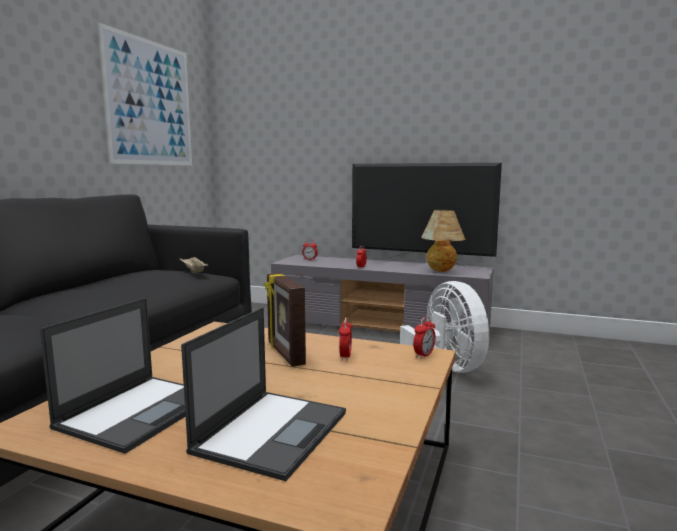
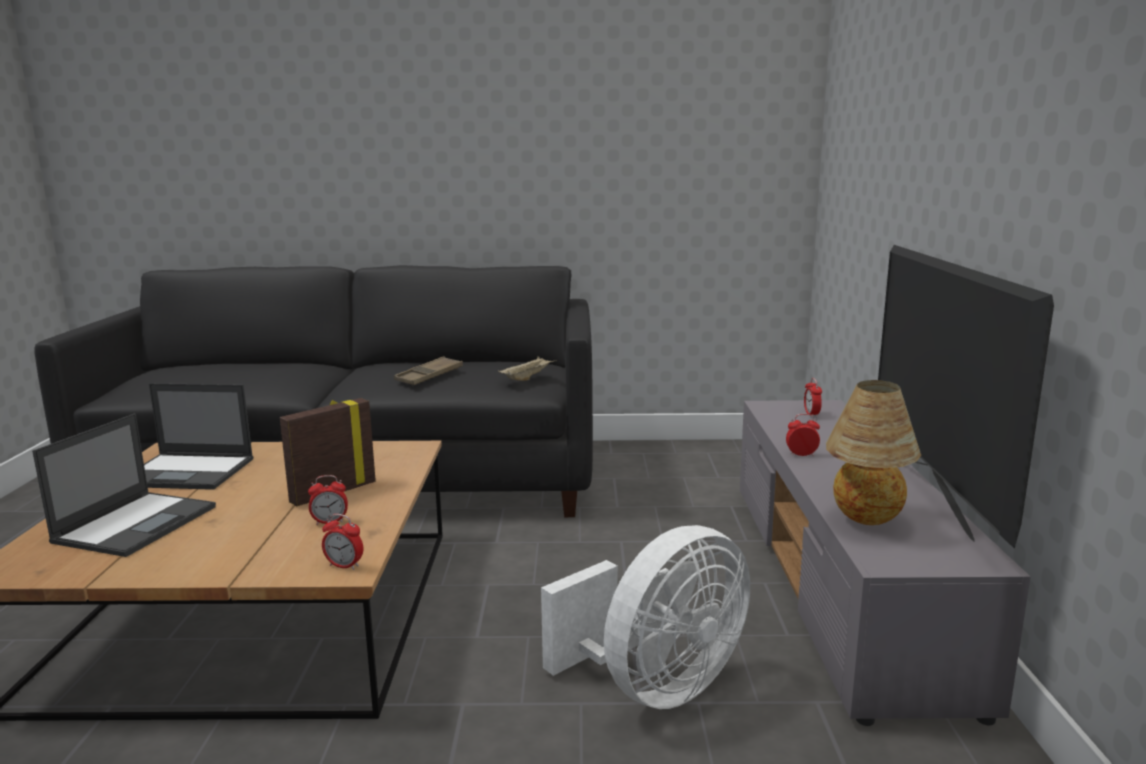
camera: 70 degrees right, 5 degrees up
picture [97,22,192,165] -> none
laptop [181,307,346,481] -> laptop turned 75 degrees counterclockwise [32,413,216,557]
none -> brown tray [394,356,463,385]

